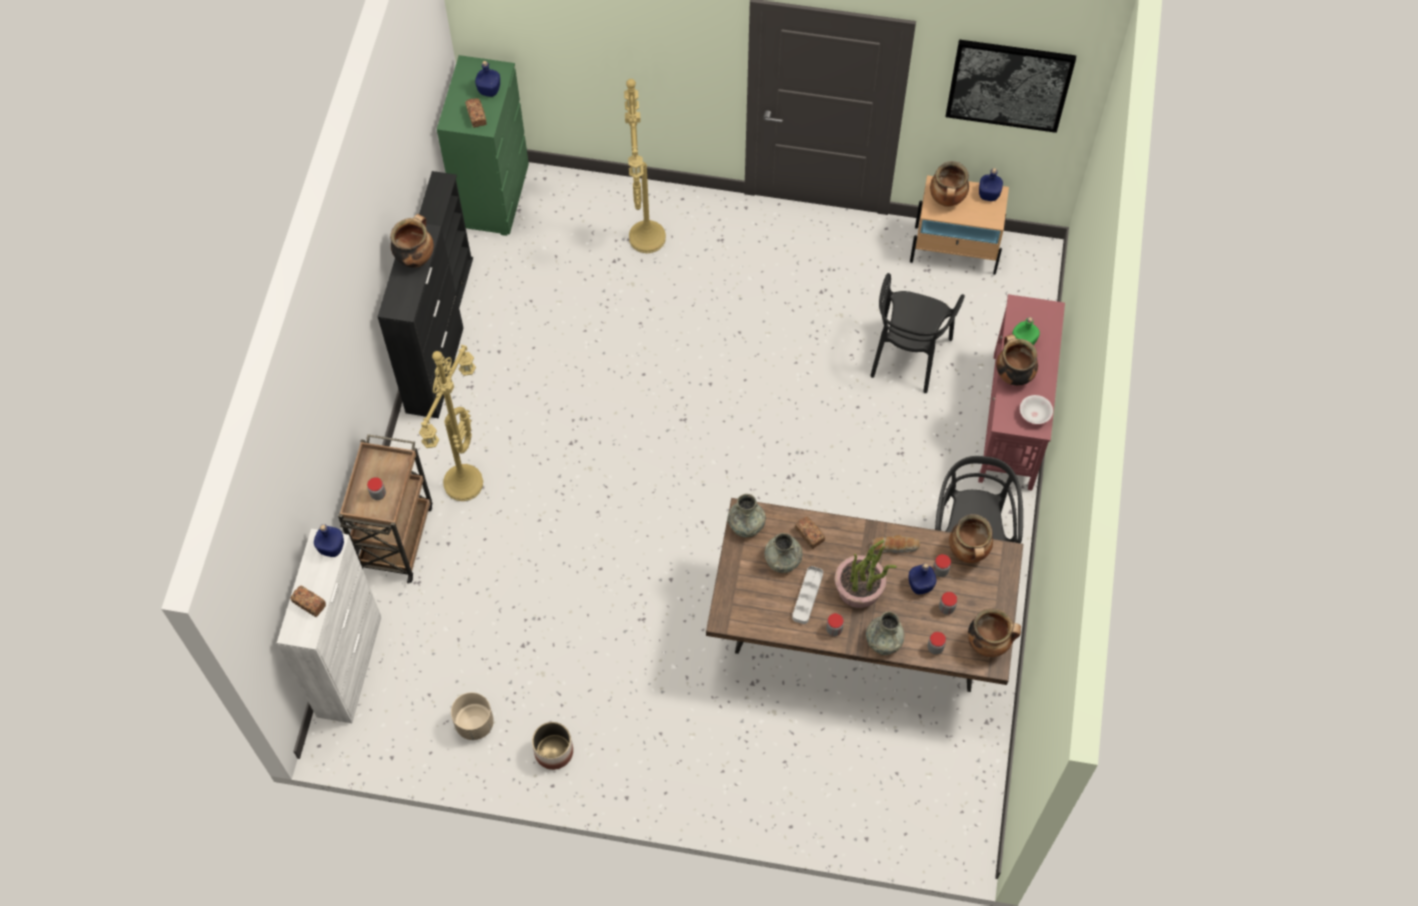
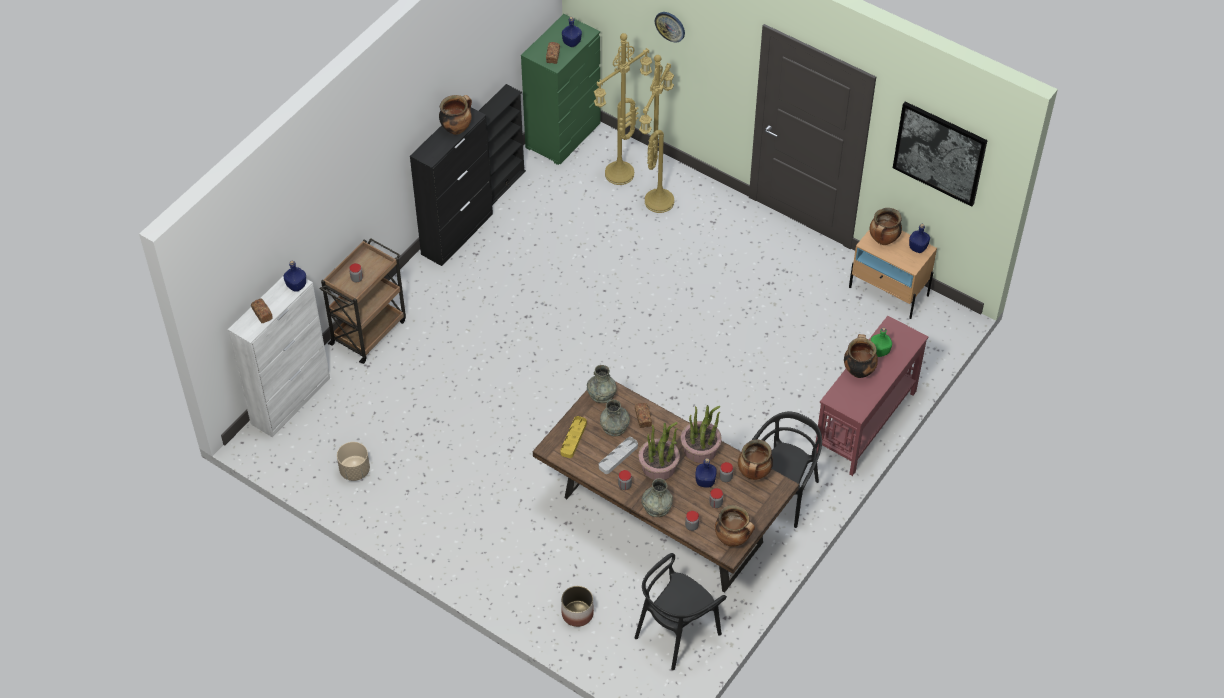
camera: 25 degrees right, 10 degrees down
yellow floor lamp [419,345,483,501] -> yellow floor lamp moved to [594,33,652,185]
planter [532,722,573,770] -> planter moved to [561,586,594,627]
bread [869,535,920,553] -> potted plant [680,405,722,463]
black chair [870,273,965,393] -> black chair moved to [635,553,727,670]
white bowl [1020,395,1053,424] -> none
none -> yellow tray [560,416,587,458]
none -> wall clock [655,12,685,43]

